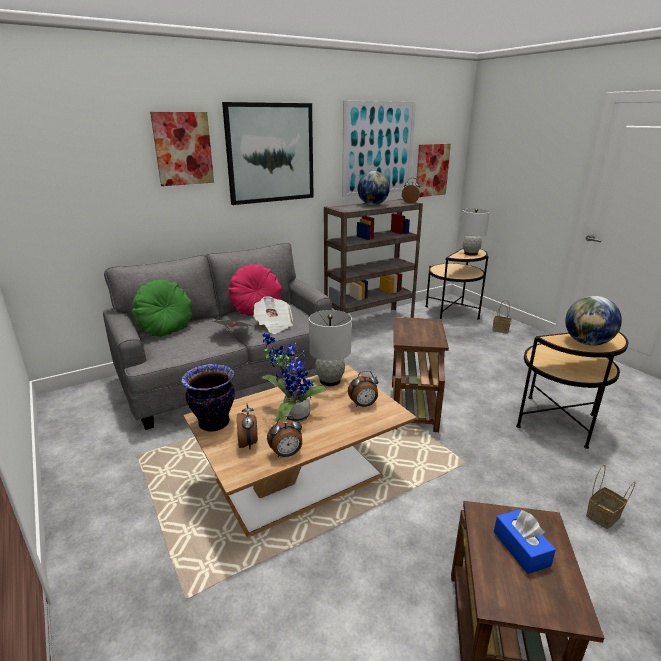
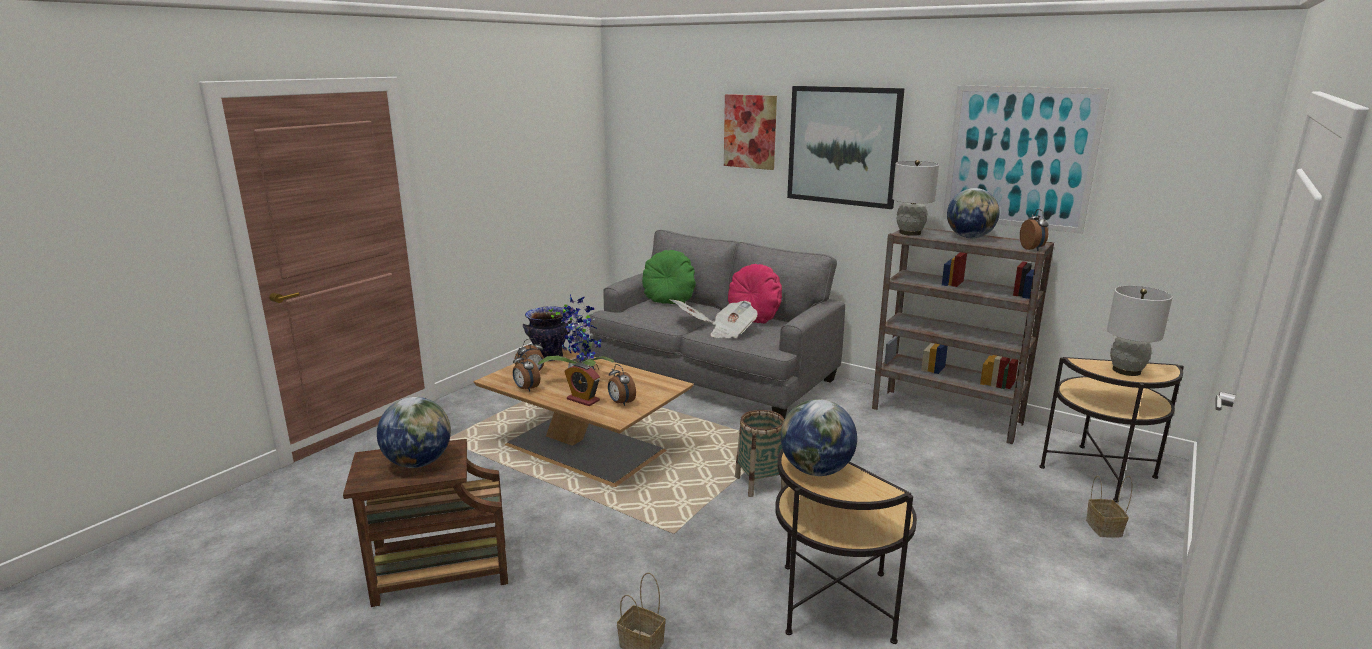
camera: 65 degrees right, 5 degrees down
white table lamp [309,310,352,386] -> white table lamp moved to [892,160,939,236]
brown side table [392,317,449,432] -> basket [735,410,787,497]
picture [416,144,451,197] -> none
blue tissue box [494,510,556,574] -> globe [377,397,451,468]
none -> alarm clock [565,363,600,406]

